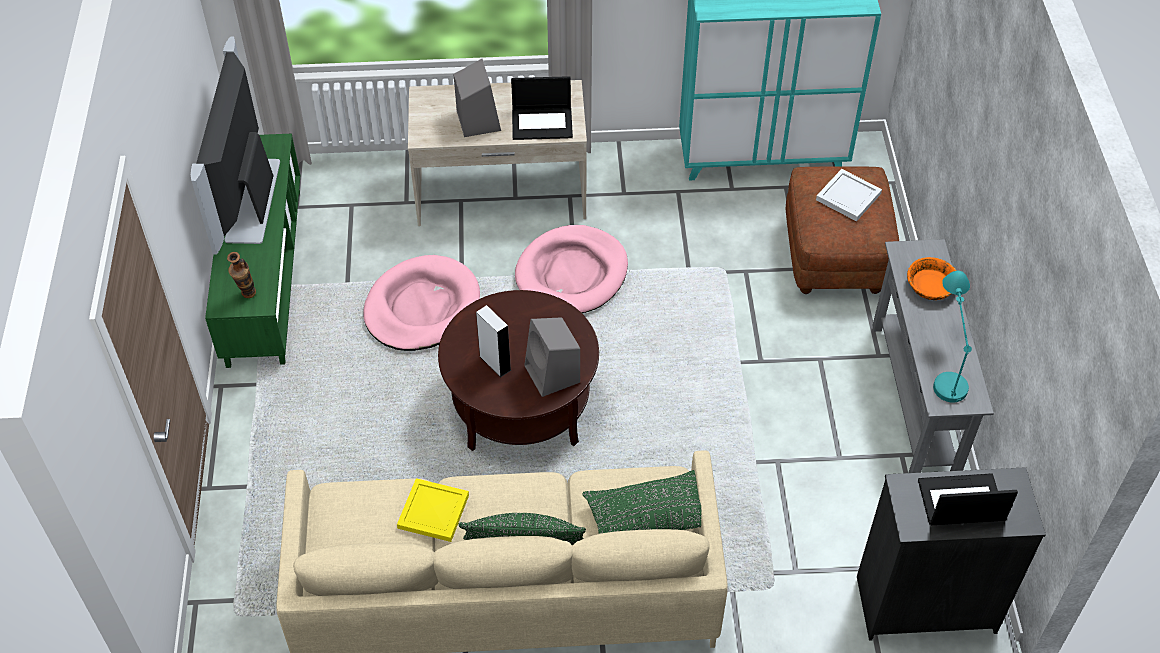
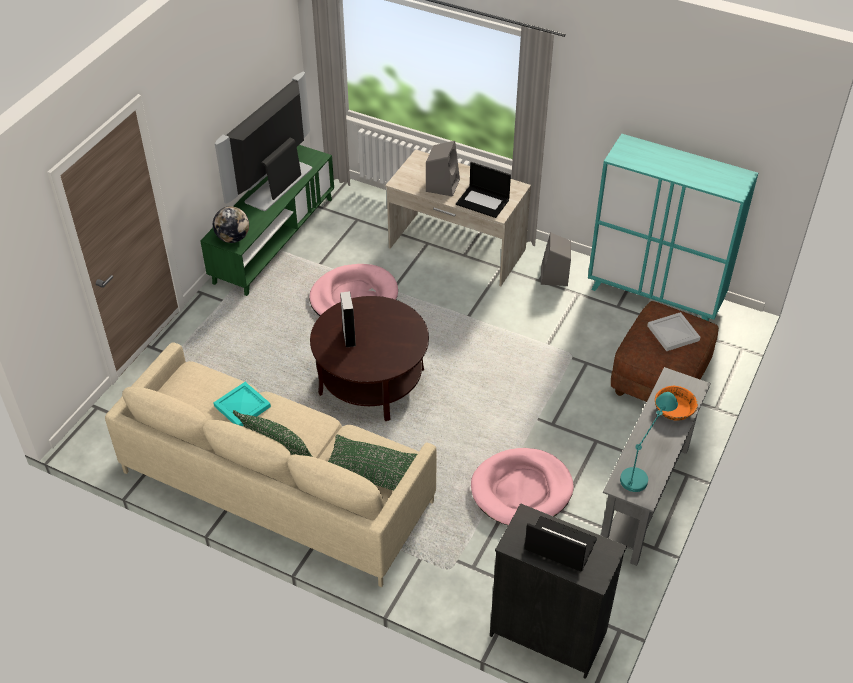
camera: 30 degrees right, 5 degrees down
vase [227,252,256,298] -> globe [213,206,249,243]
yellow tray [397,478,469,542] -> turquoise tray [213,382,271,426]
pink dog bed [515,225,628,313] -> pink dog bed moved to [471,448,574,525]
grey speaker [524,317,580,397] -> grey speaker moved to [541,232,571,286]

